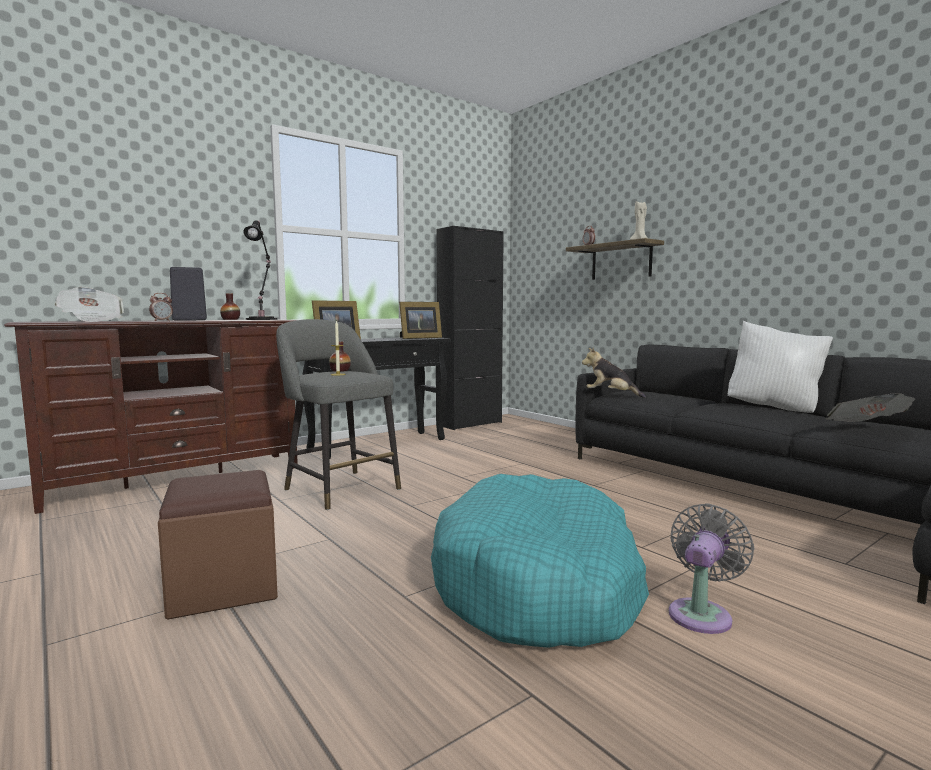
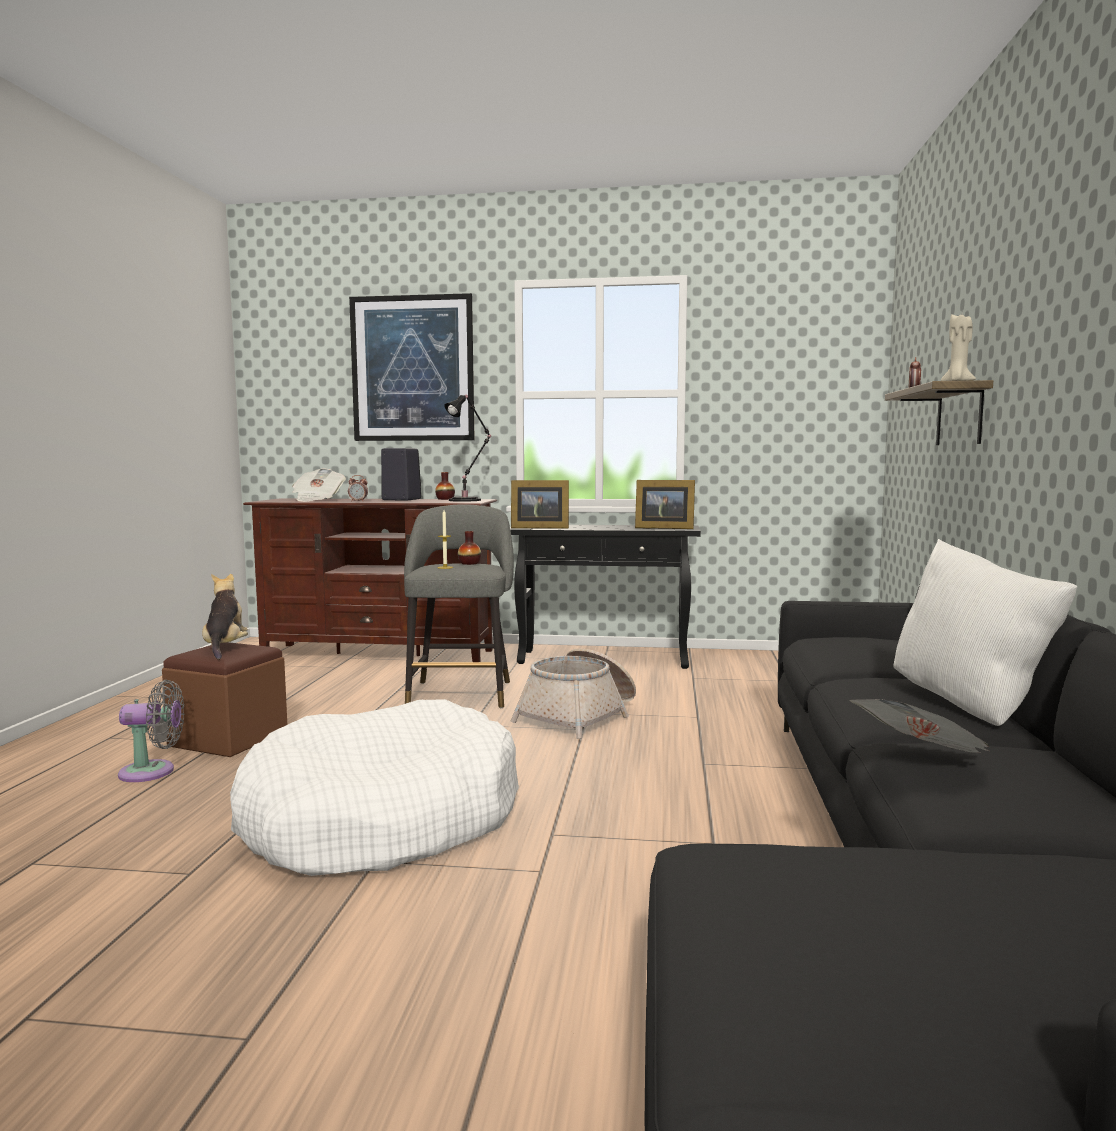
camera: 45 degrees right, 0 degrees up
turquoise dog bed [431,474,649,648] -> white dog bed [230,699,519,876]
black cabinet [437,226,504,430] -> none
plush toy [582,348,646,398] -> plush toy moved to [202,574,248,660]
grey fan [669,503,754,634] -> grey fan moved to [118,680,184,782]
none -> picture [349,293,475,441]
none -> basket [511,648,636,739]

